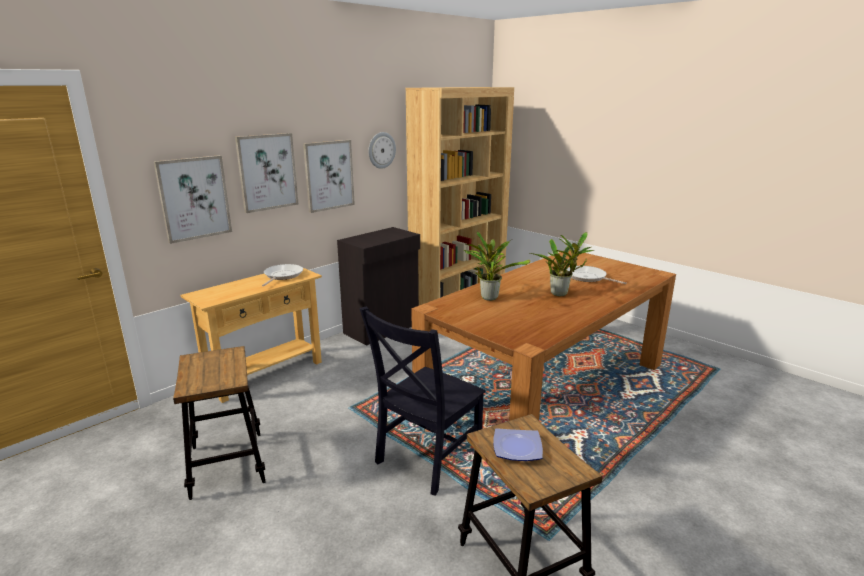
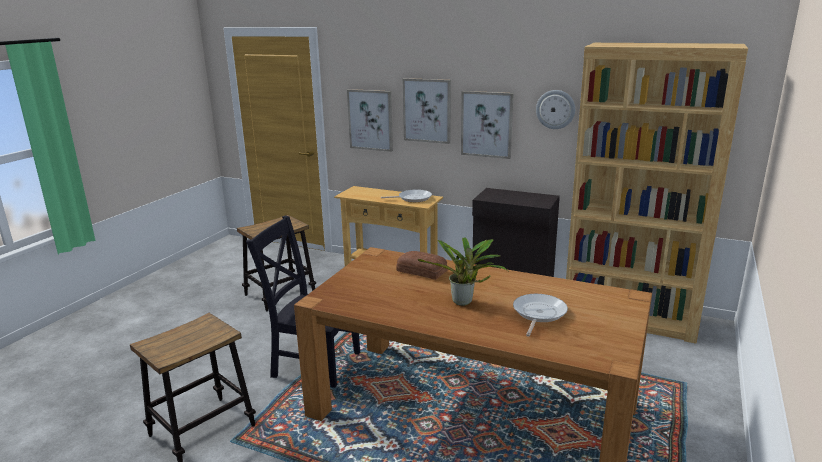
camera: 70 degrees right, 0 degrees up
potted plant [463,232,530,301] -> bread [396,251,448,280]
plate [493,428,543,461] -> none

